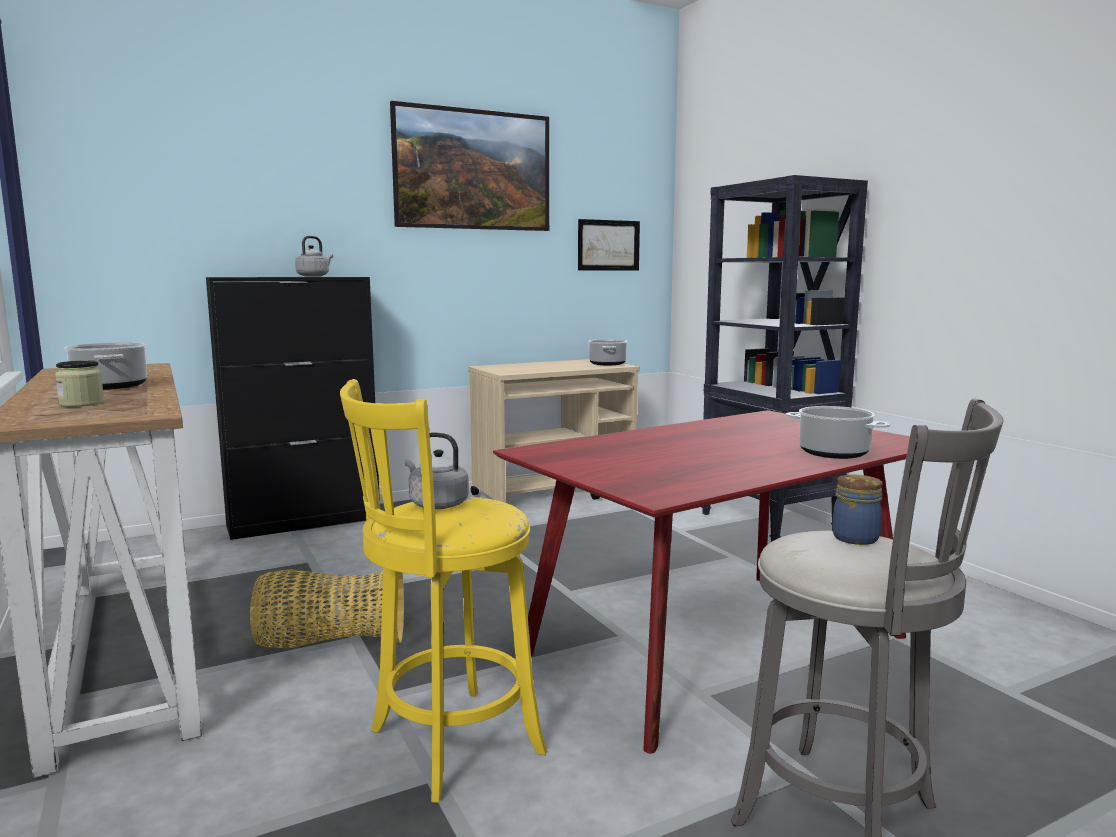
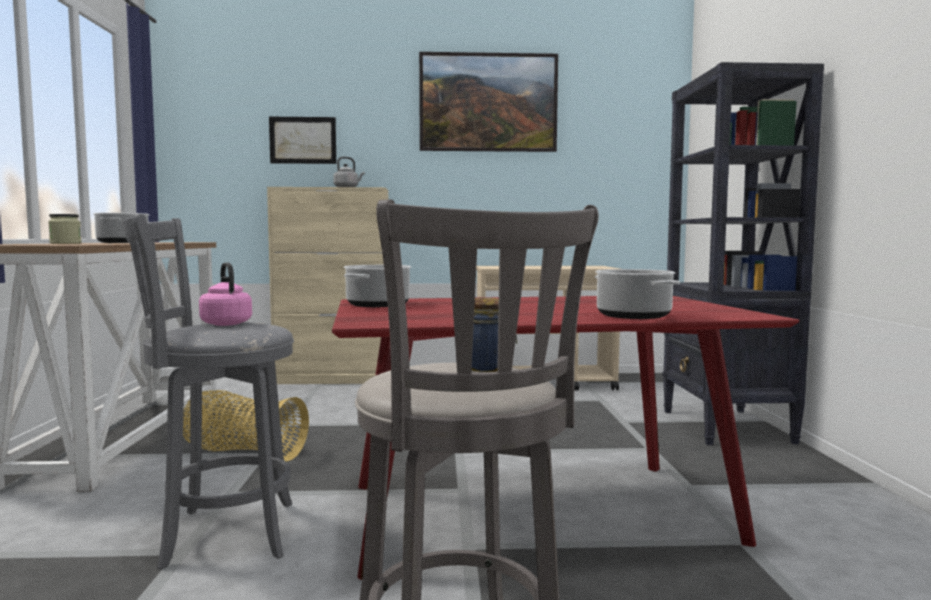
camera: 25 degrees right, 5 degrees down
black cabinet [206,277,380,540] -> beige cabinet [267,187,388,384]
yellow stool [340,379,547,803] -> grey stool [123,214,294,570]
grey kettle [405,432,469,509] -> pink kettle [199,262,252,326]
picture [578,219,640,270] -> picture moved to [269,117,336,164]
cooking pot [588,339,628,365] -> cooking pot moved to [344,265,411,307]

